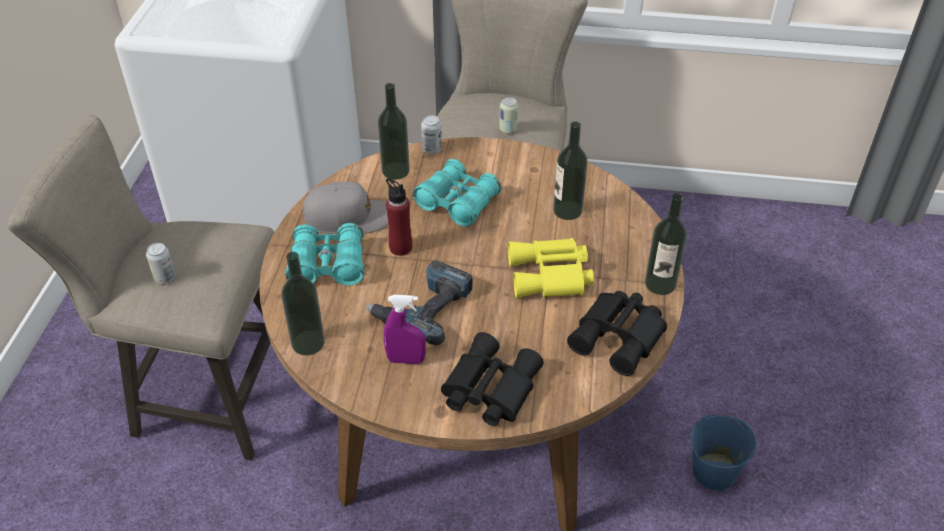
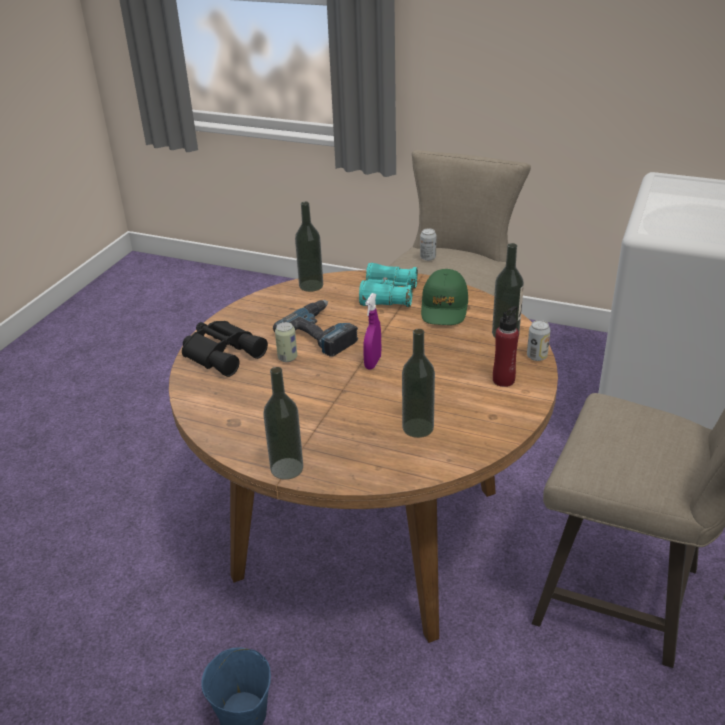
camera: 105 degrees right, 10 degrees down
grey cap [303,181,388,234] -> green cap [421,269,468,325]
purple spray bottle [383,295,426,364] -> purple spray bottle moved to [363,293,381,369]
red bottle [386,178,412,256] -> red bottle moved to [493,306,519,387]
turquoise binoculars [413,159,502,227] -> none
can [499,97,519,134] -> can moved to [275,322,297,362]
yellow binoculars [508,238,594,298] -> none
black binoculars [567,291,667,376] -> none

